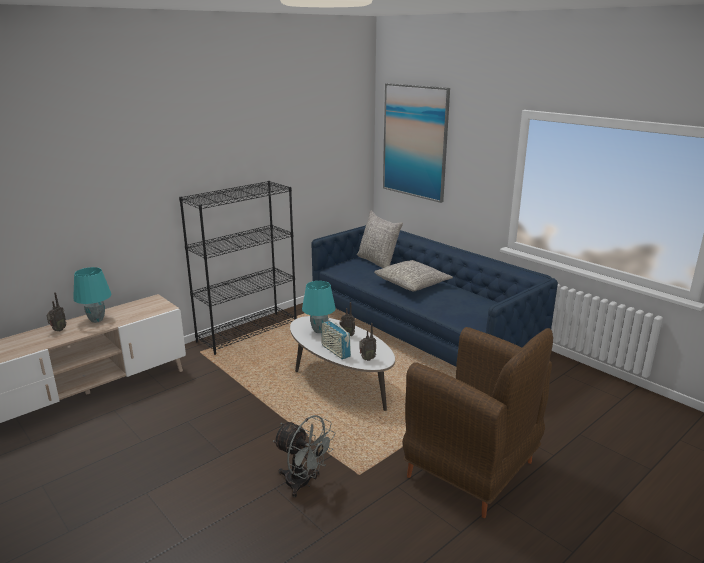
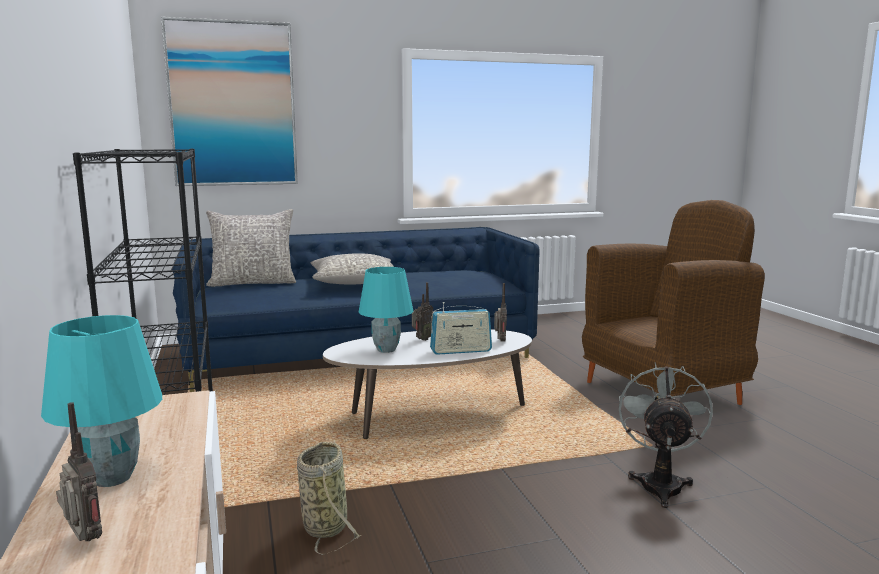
camera: 65 degrees left, 10 degrees down
grey fan [273,415,336,498] -> grey fan turned 45 degrees counterclockwise [619,362,713,508]
none -> basket [297,442,361,555]

